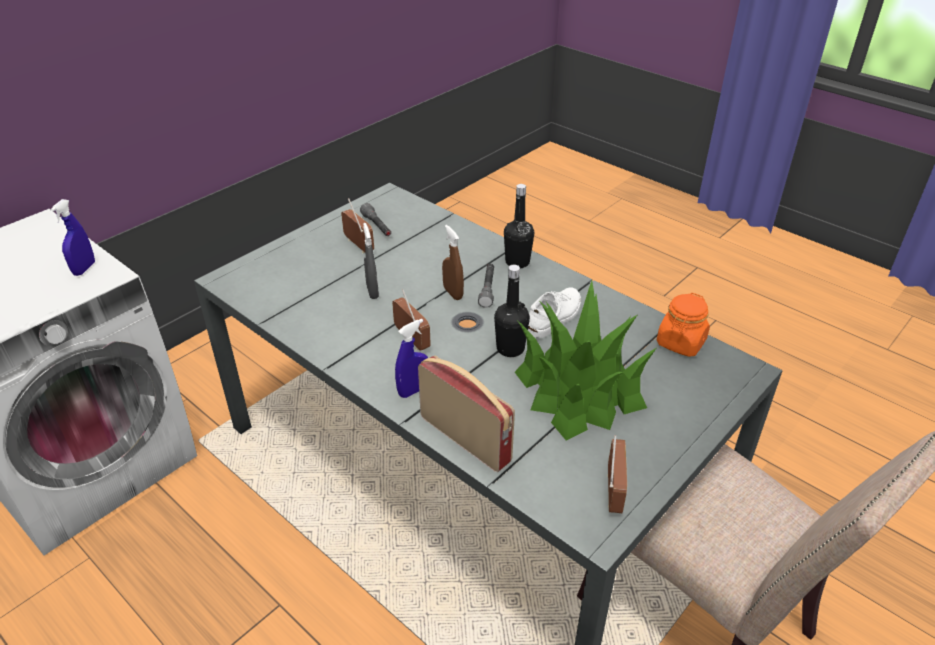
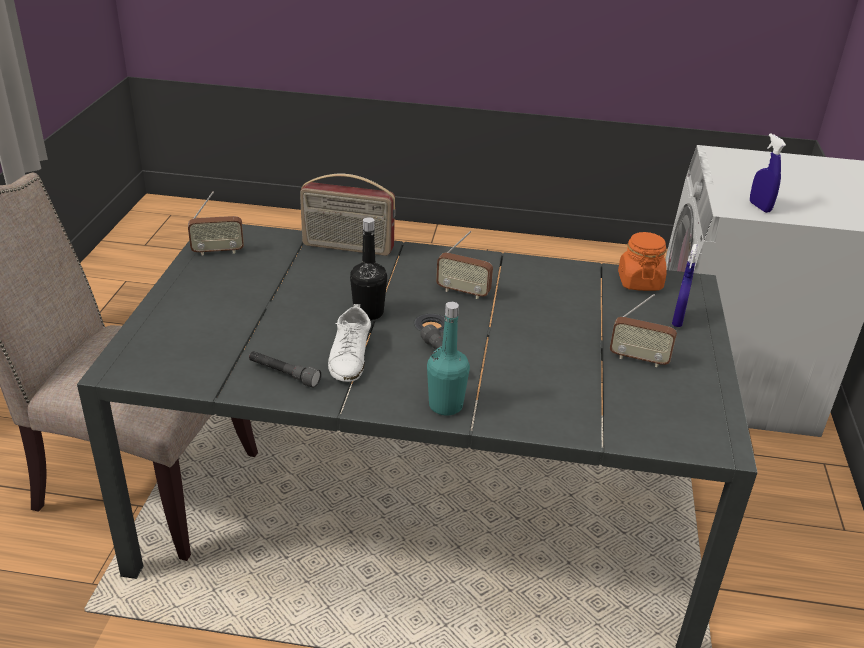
camera: 145 degrees right, 5 degrees down
grey flashlight [360,203,391,236] -> grey flashlight moved to [249,351,321,388]
grey spray bottle [363,223,379,299] -> none
blue spray bottle [395,319,428,398] -> blue spray bottle moved to [672,244,698,327]
brown spray bottle [442,225,464,300] -> none
black bottle [504,184,534,268] -> turquoise bottle [427,302,470,415]
potted plant [515,281,656,440] -> none
radio [607,435,627,513] -> radio turned 75 degrees counterclockwise [188,192,244,256]
orange jar [657,293,710,357] -> orange jar moved to [618,232,667,291]

